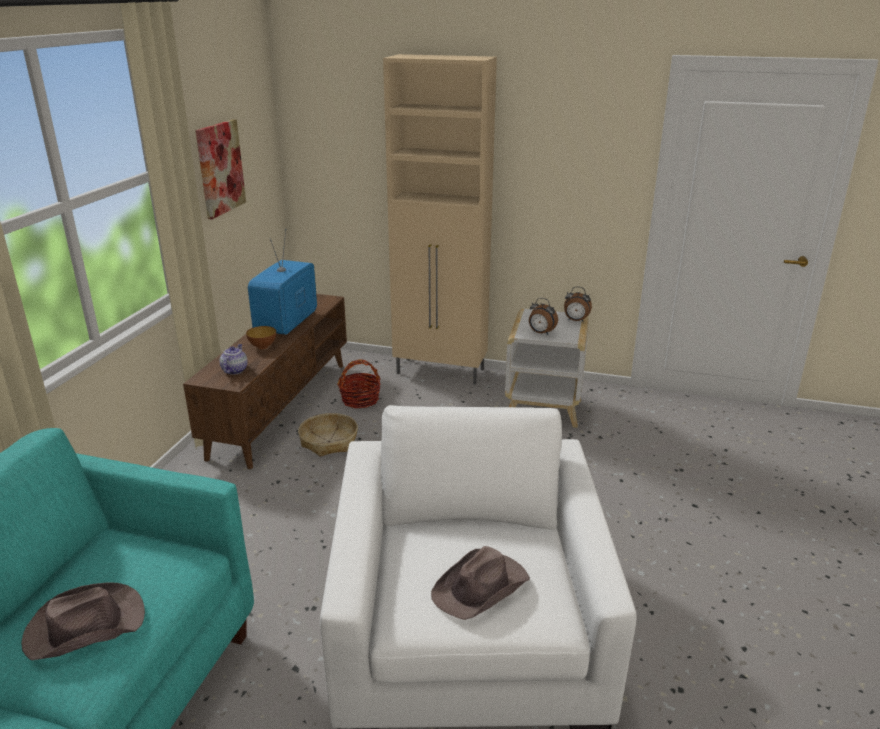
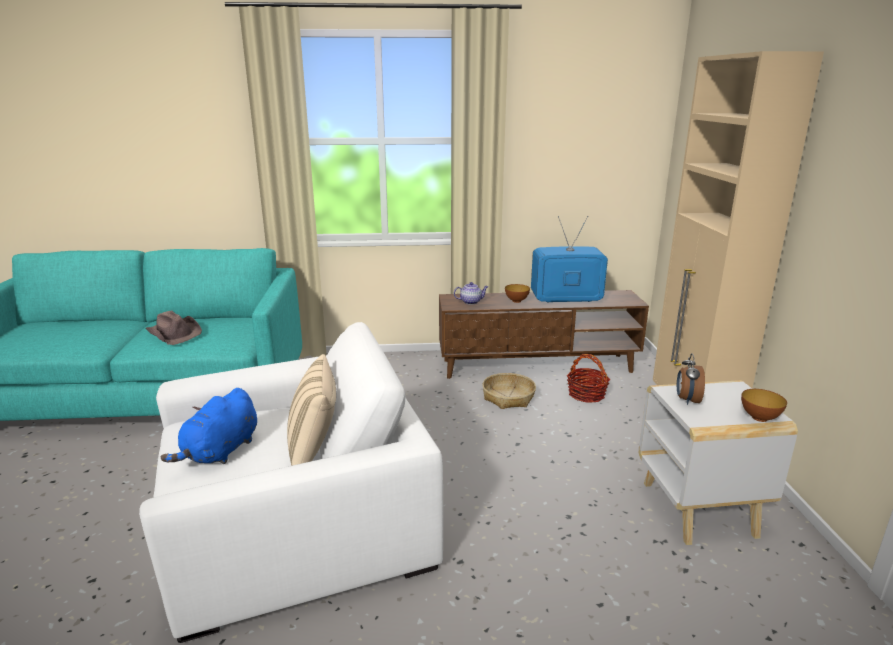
camera: 70 degrees right, 5 degrees down
picture [195,119,246,219] -> none
brown hat [431,546,530,620] -> blue plush toy [161,388,257,464]
alarm clock [564,287,592,321] -> bowl [741,389,787,422]
none -> beige pillow [287,354,336,466]

